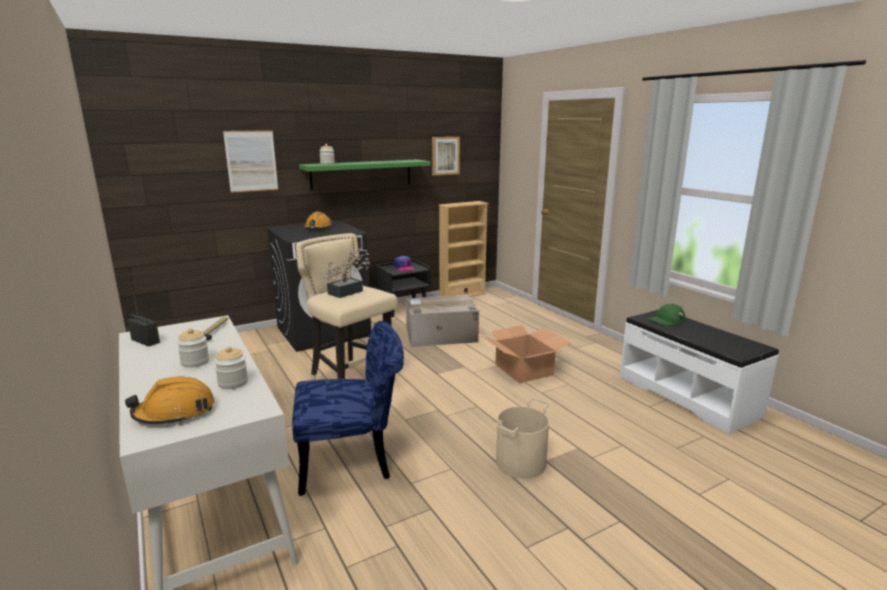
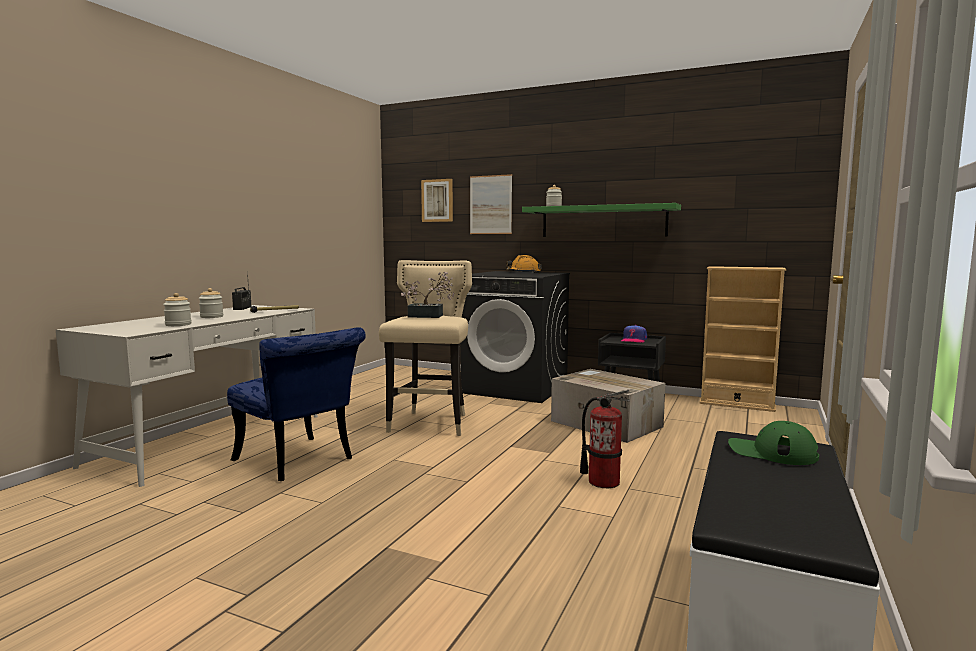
camera: 55 degrees right, 10 degrees down
orange hard hat [125,377,215,424] -> none
picture [432,137,460,176] -> picture moved to [421,179,453,222]
cardboard box [482,325,571,383] -> fire extinguisher [580,390,630,488]
beige bucket [495,398,550,479] -> none

